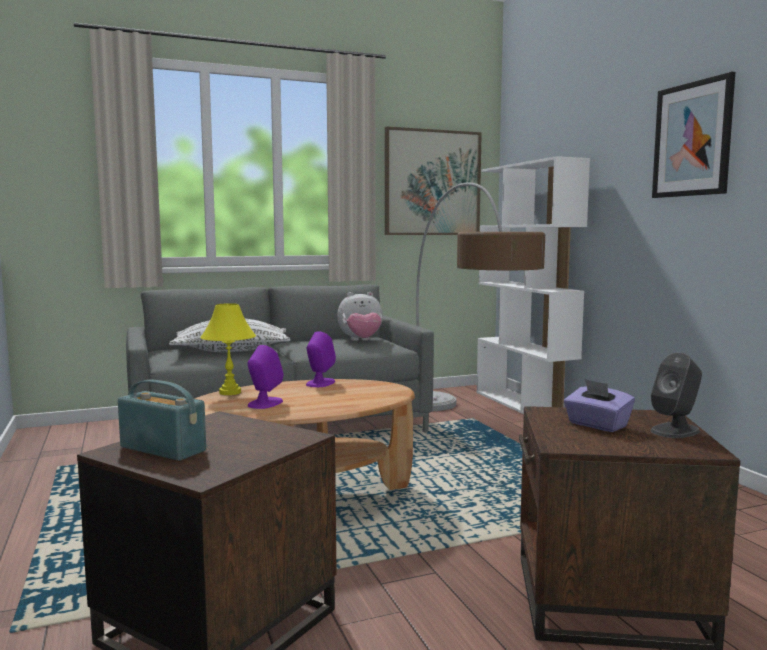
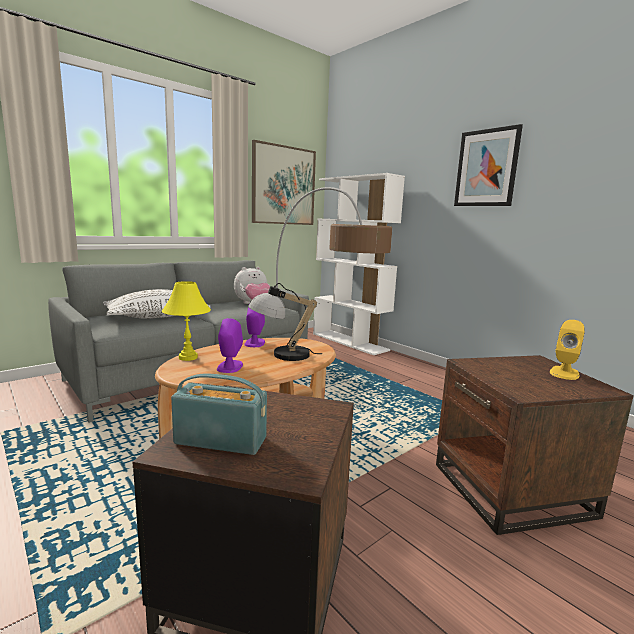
camera: 20 degrees left, 5 degrees up
purple tissue box [564,379,635,432] -> none
grey speaker [651,352,702,438] -> yellow speaker [550,320,585,380]
none -> table lamp [248,283,323,361]

